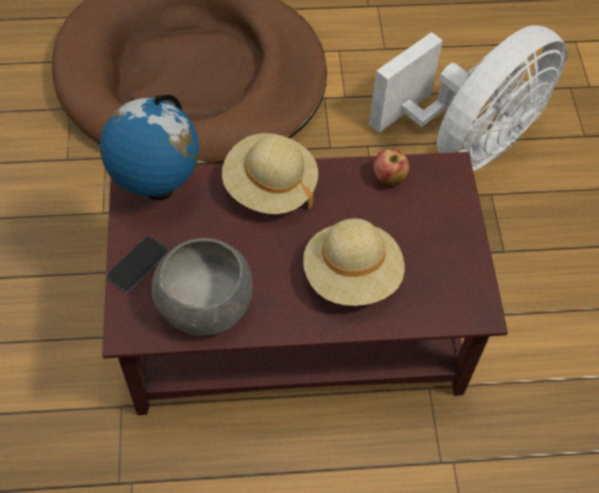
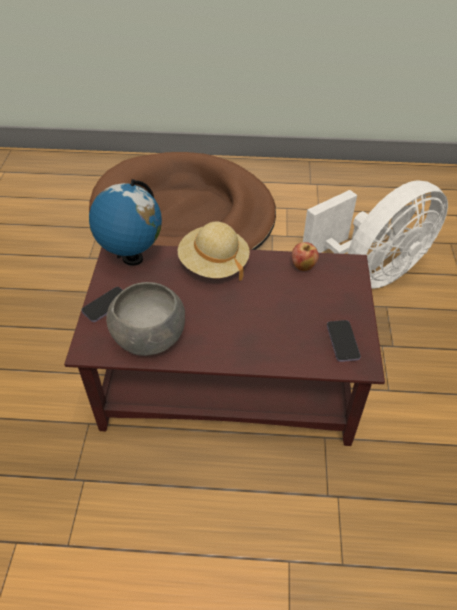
camera: 10 degrees right, 10 degrees down
beige hat [303,218,405,306] -> none
none -> phone [327,320,361,362]

